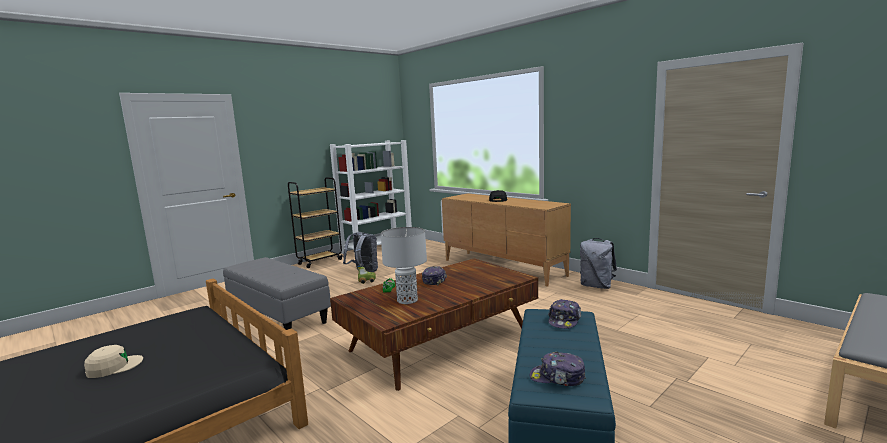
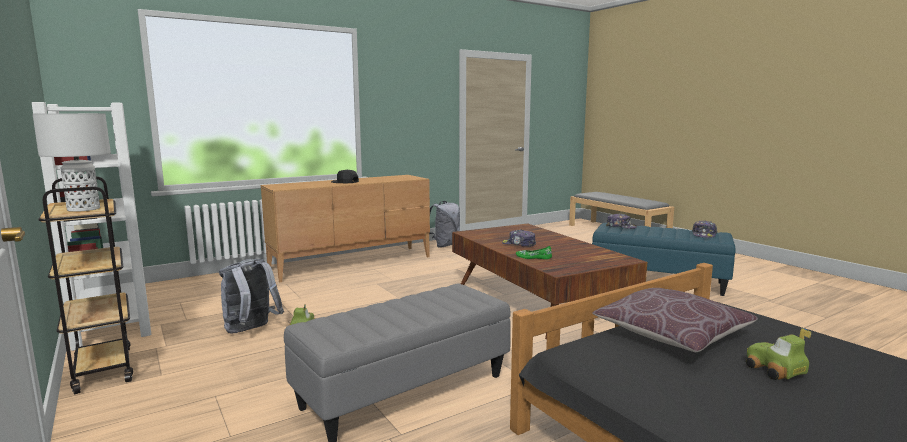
camera: 80 degrees left, 0 degrees up
beige cap [84,345,143,378] -> toy car [746,328,812,380]
white table lamp [381,227,427,304] -> white table lamp moved to [32,113,111,212]
none -> brown pillow [592,288,758,352]

